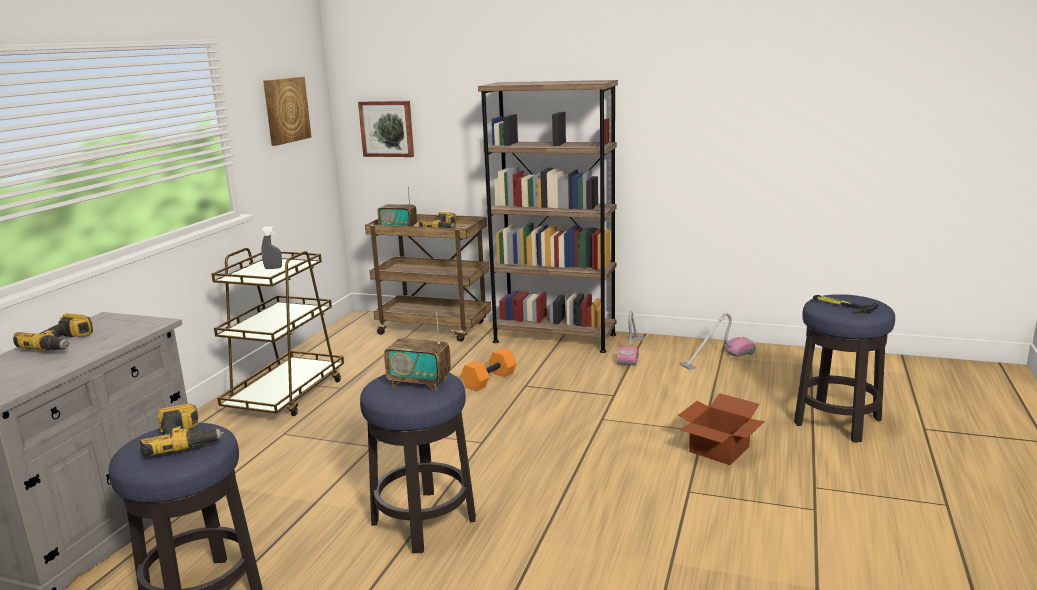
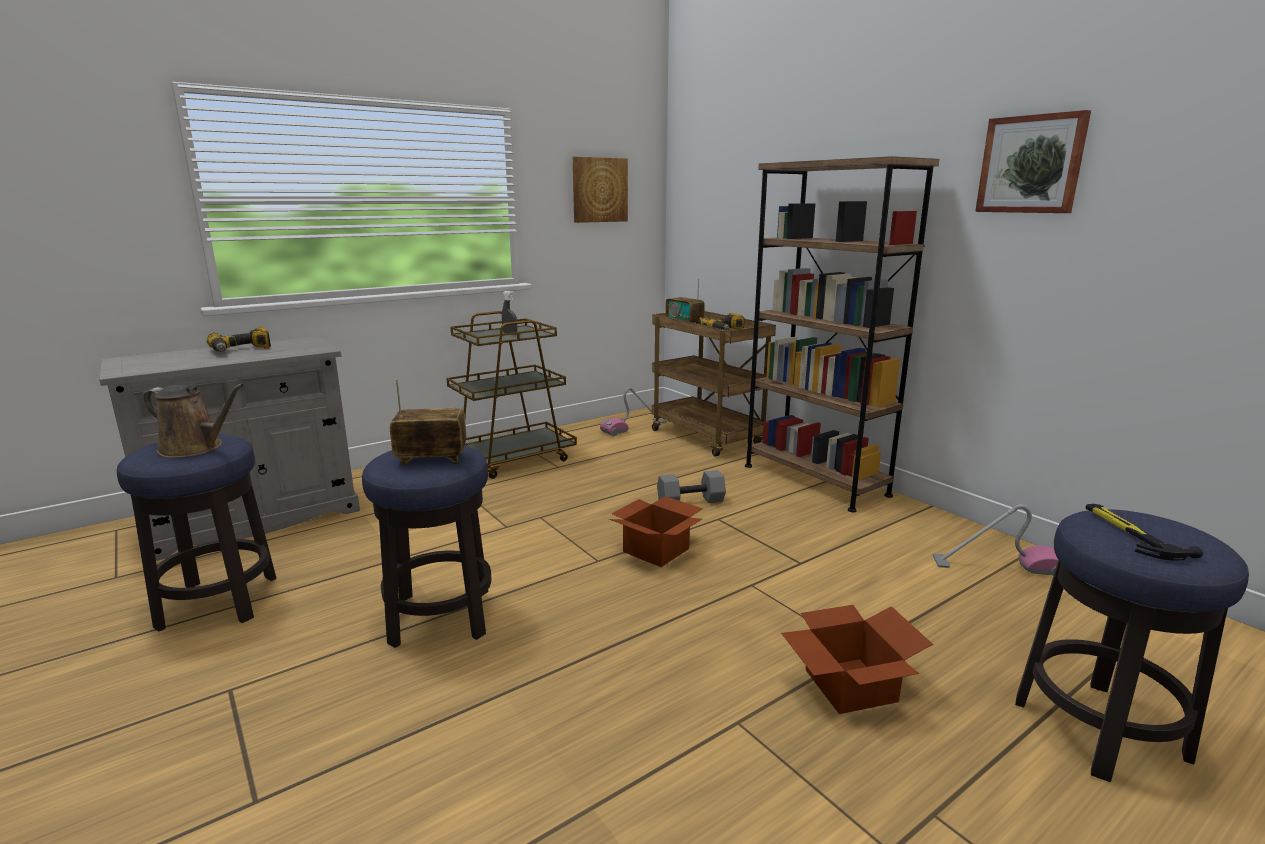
camera: 35 degrees right, 0 degrees up
power drill [140,404,224,457] -> brown watering can [142,384,244,458]
picture [358,101,414,157] -> picture moved to [975,110,1091,213]
radio [384,312,451,390] -> radio turned 120 degrees clockwise [390,379,466,465]
orange dumbbell [461,348,517,391] -> grey dumbbell [657,470,726,503]
vacuum cleaner [617,310,645,366] -> vacuum cleaner moved to [600,387,667,436]
none -> cardboard box [609,496,703,567]

